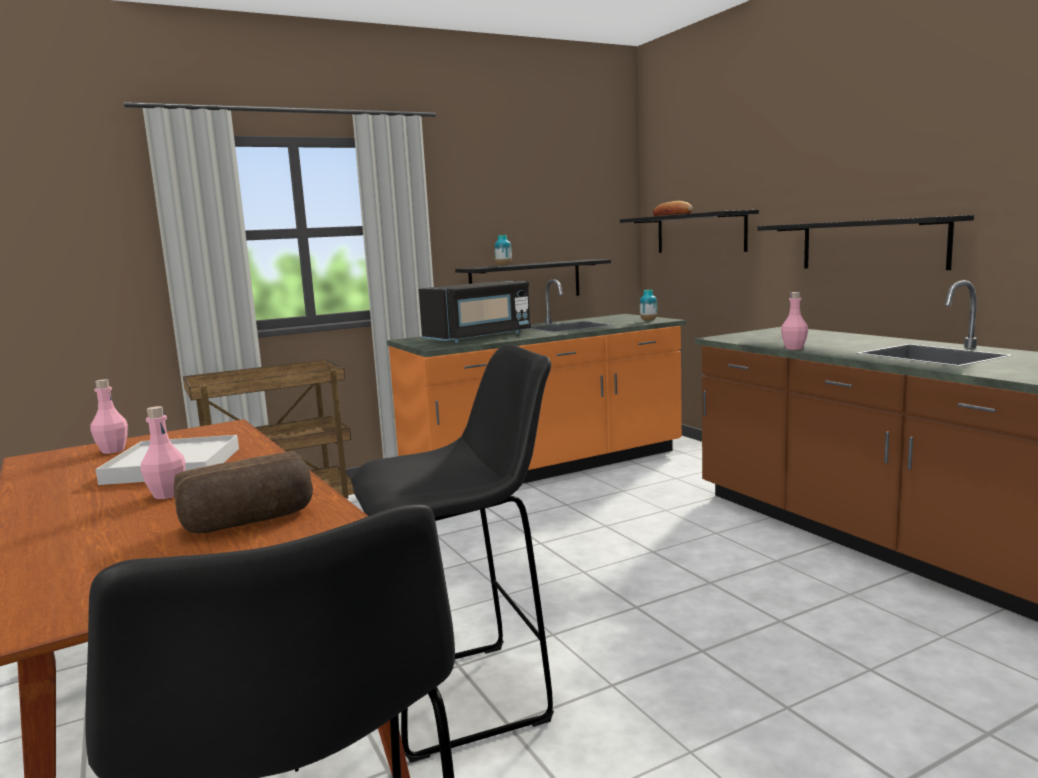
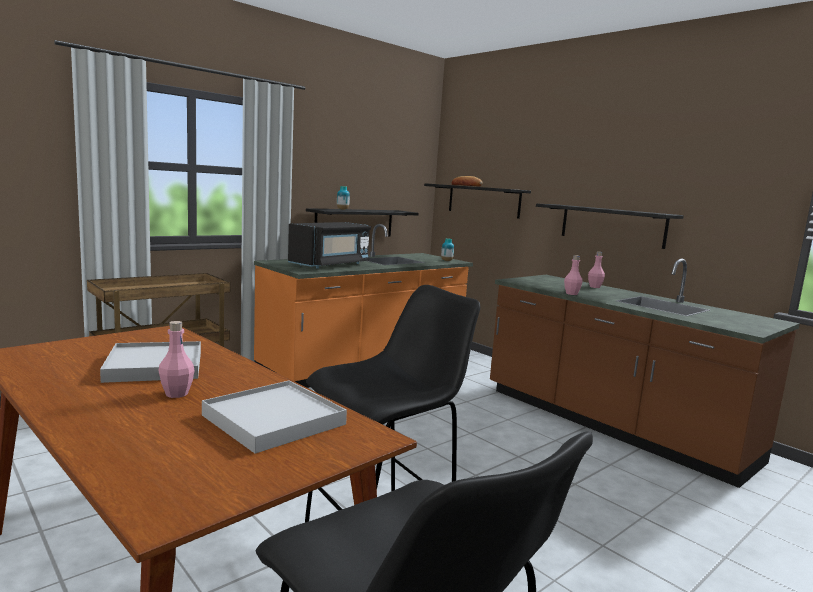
camera: 15 degrees left, 0 degrees up
pink bottle [90,379,128,454] -> pink bottle moved to [588,252,605,288]
bread [174,451,313,533] -> white tray [202,380,347,454]

